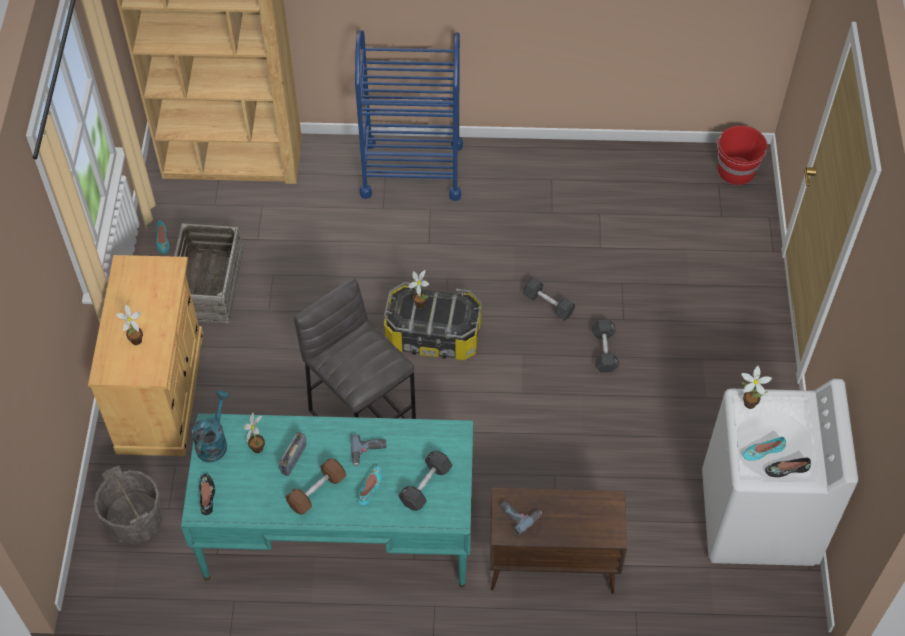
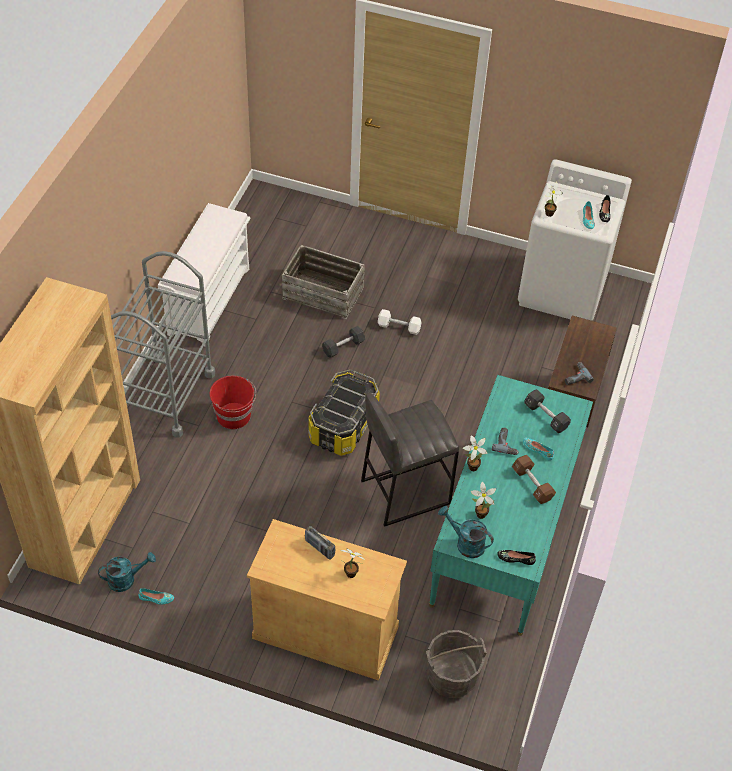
camera: 75 degrees left, 5 degrees down
crate [174,223,243,324] -> crate moved to [282,244,365,320]
radio [279,432,307,476] -> radio moved to [305,526,335,560]
blue cart [355,30,463,201] -> grey cart [111,251,215,438]
potted plant [408,270,430,308] -> potted plant moved to [463,436,488,471]
black dumbbell [592,320,619,372] -> white dumbbell [378,309,422,335]
red bucket [717,125,768,185] -> red bucket moved to [210,376,256,429]
none -> turquoise watering can [98,552,156,592]
none -> white bench [158,203,250,346]

